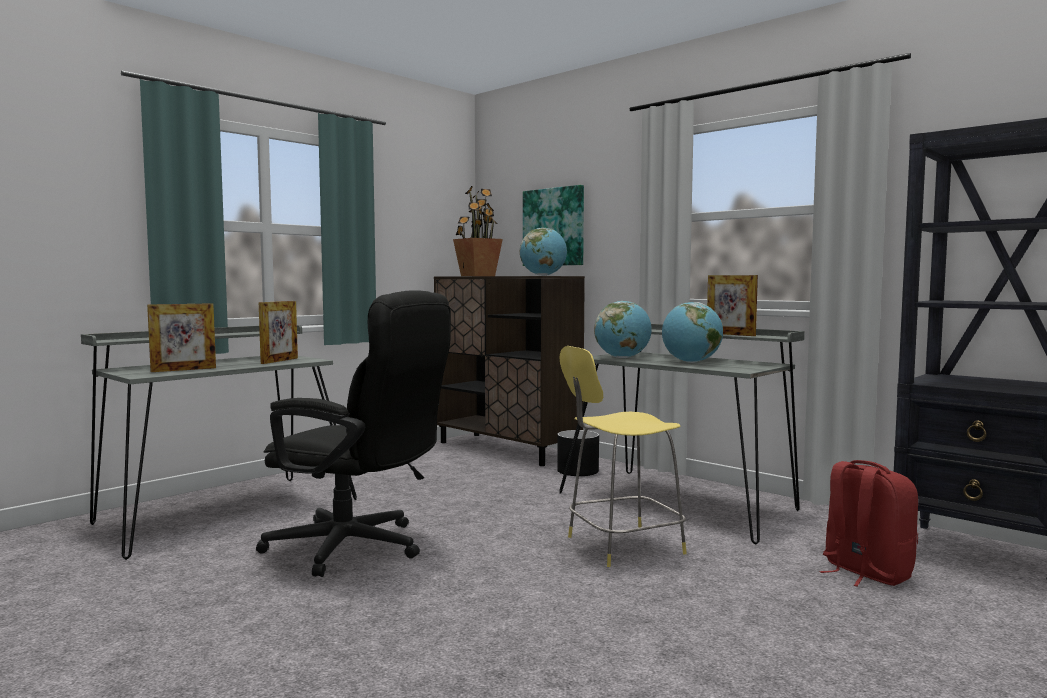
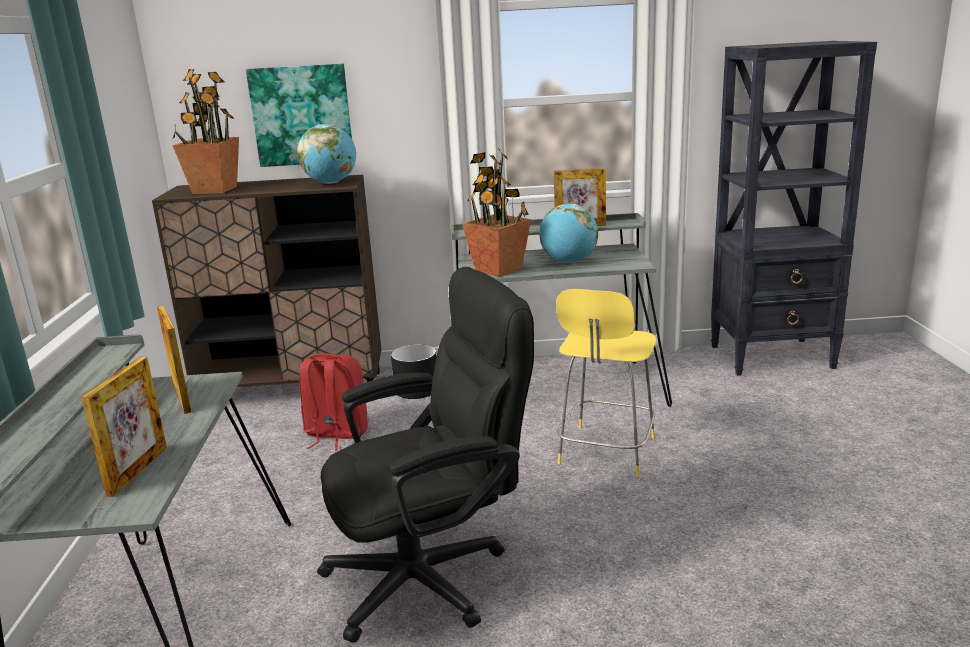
camera: 45 degrees left, 15 degrees up
globe [594,301,652,358] -> potted plant [462,148,531,277]
red backpack [819,460,918,586] -> red backpack moved to [299,353,368,451]

